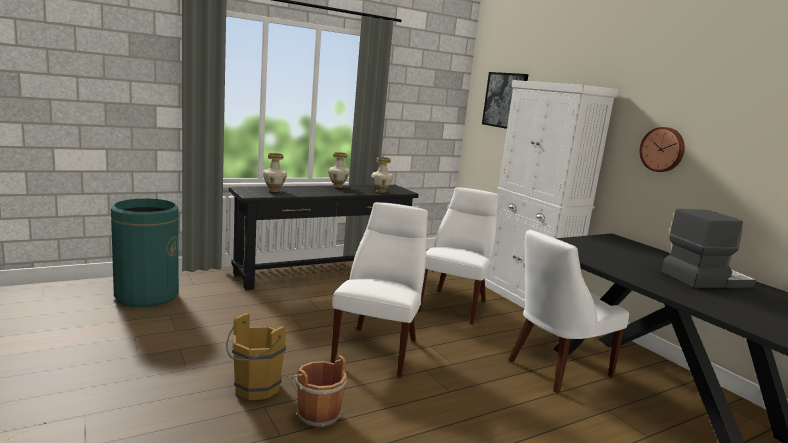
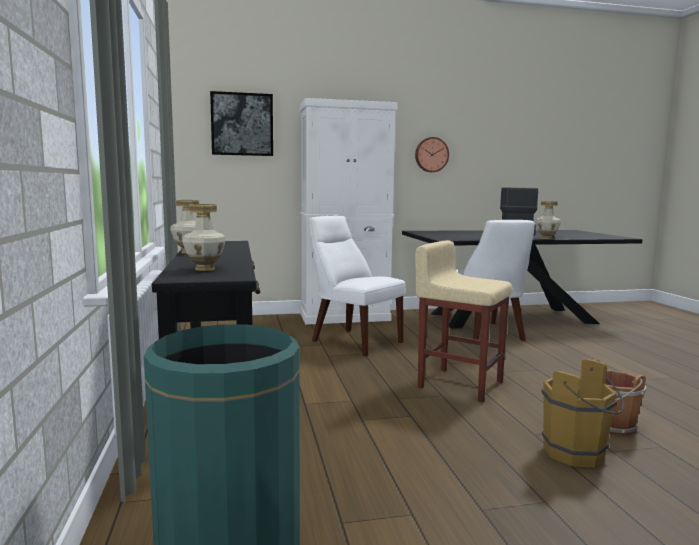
camera: 70 degrees left, 5 degrees down
white chair [331,202,428,377] -> beige stool [415,240,513,402]
vase [371,157,393,193] -> vase moved to [535,201,561,239]

